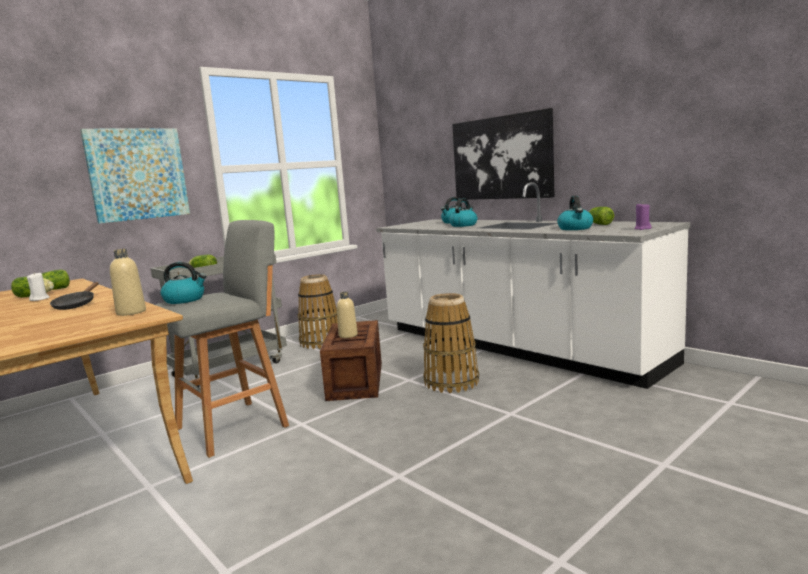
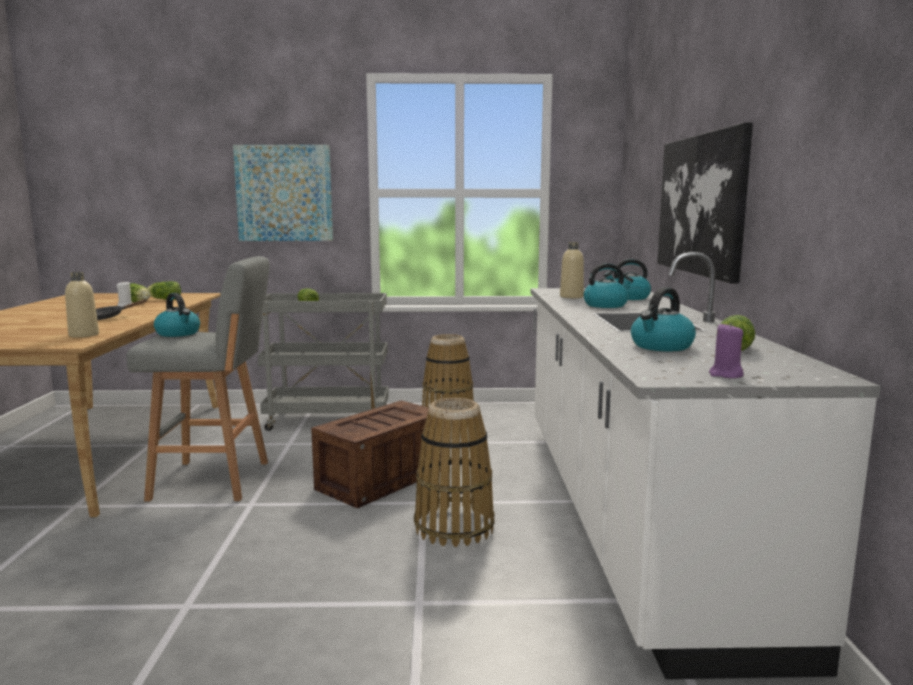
camera: 40 degrees right, 0 degrees up
beige bottle [337,292,358,338] -> beige bottle moved to [560,242,584,298]

